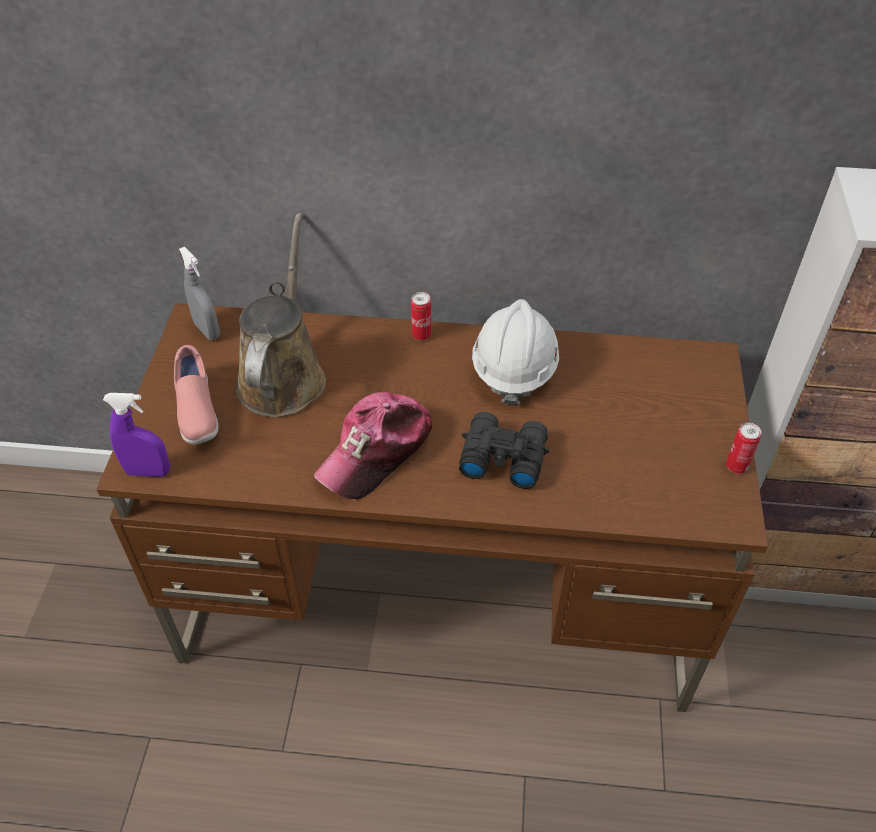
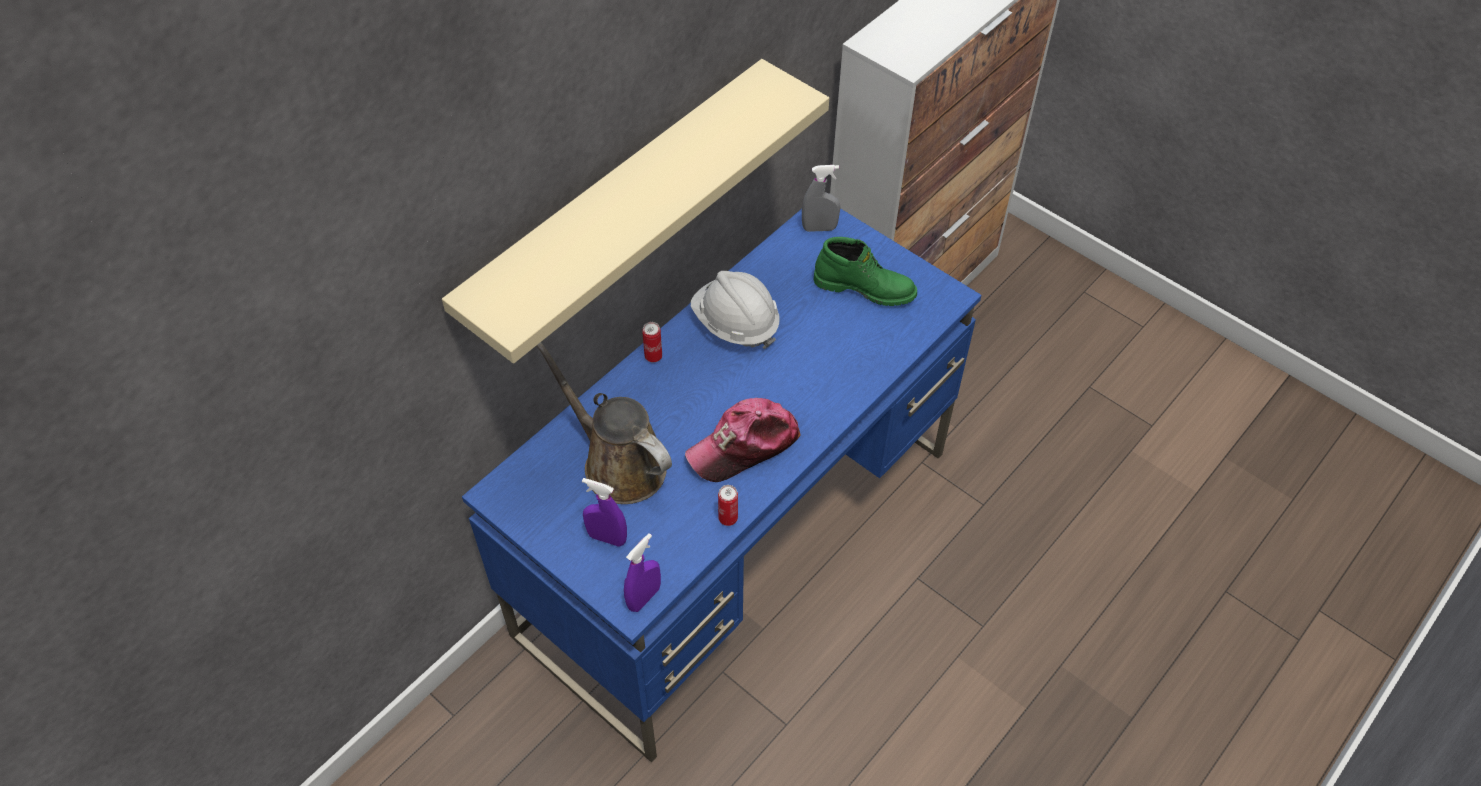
camera: 55 degrees left, 5 degrees up
brown desk [97,303,768,712] -> blue desk [462,208,982,762]
pink shoe [174,345,219,445] -> purple spray bottle [582,478,627,547]
grey spray bottle [179,247,220,340] -> grey spray bottle moved to [802,165,840,232]
cap [314,392,433,499] -> cap turned 75 degrees clockwise [685,398,801,482]
black binoculars [459,412,550,489] -> none
can [726,423,762,474] -> can moved to [718,485,738,526]
none -> beige shelf [442,59,829,364]
none -> green boot [814,237,917,306]

